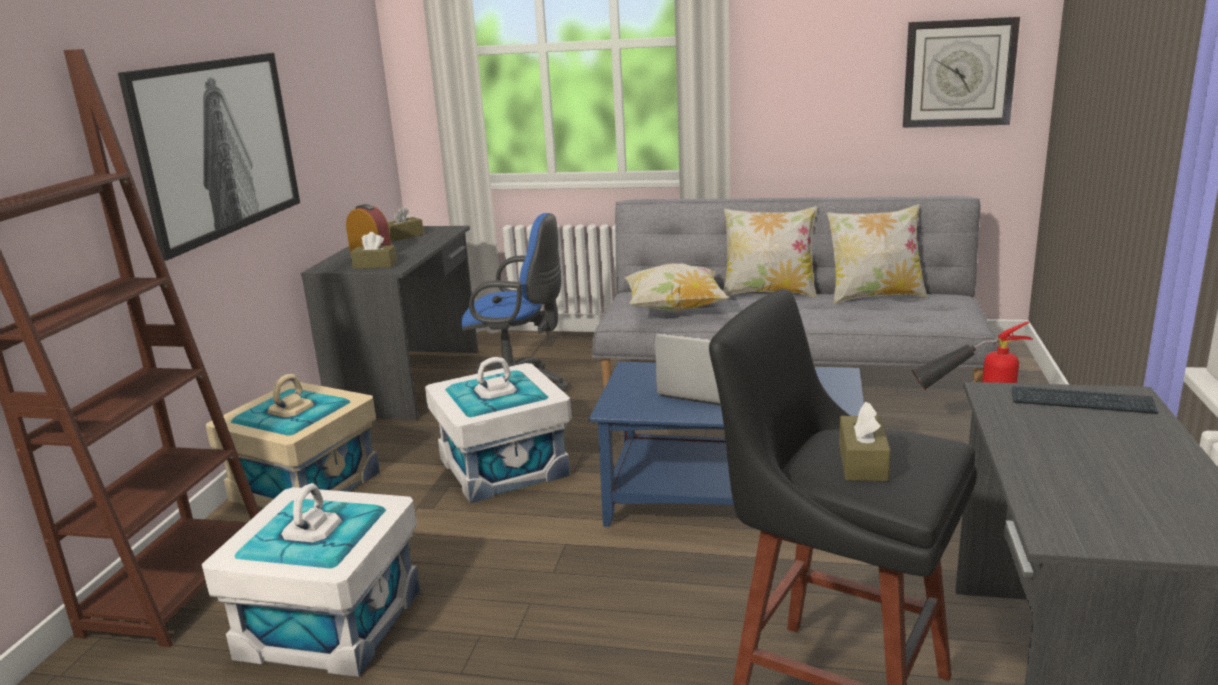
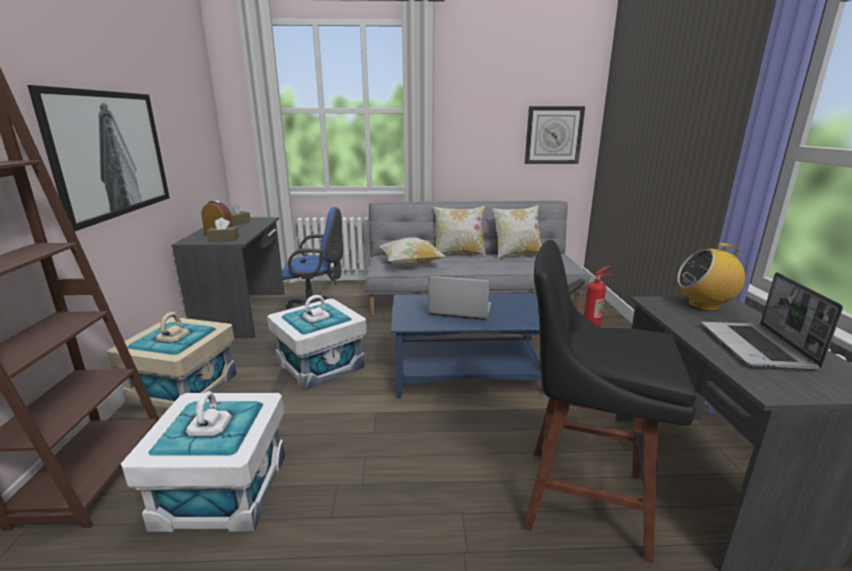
camera: 15 degrees left, 0 degrees up
brown tissue box [839,402,891,481] -> none
keyboard [1012,386,1158,414] -> radio [677,243,745,311]
none -> laptop [702,272,843,370]

